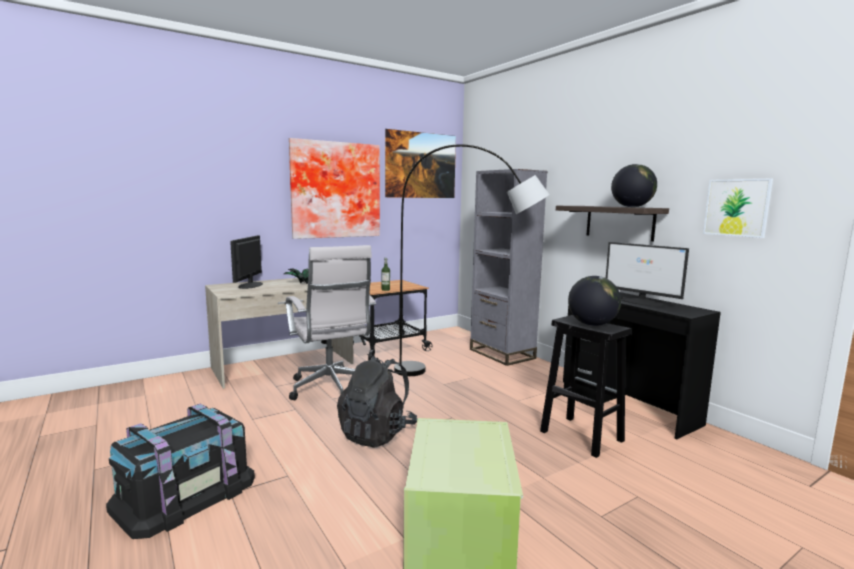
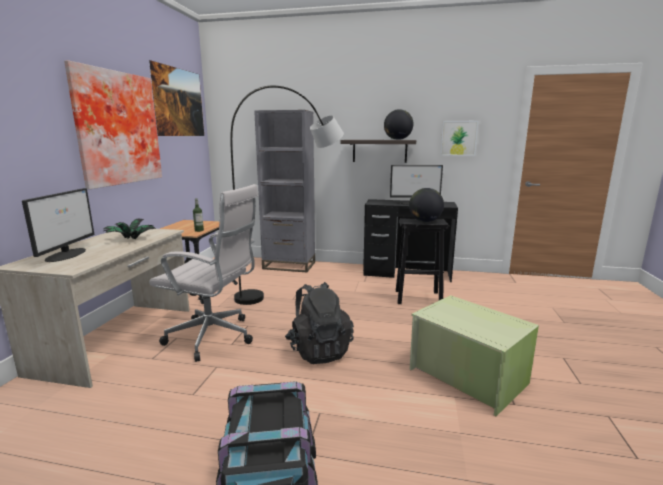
camera: 45 degrees left, 5 degrees up
monitor [230,235,263,289] -> monitor turned 135 degrees counterclockwise [22,188,95,262]

